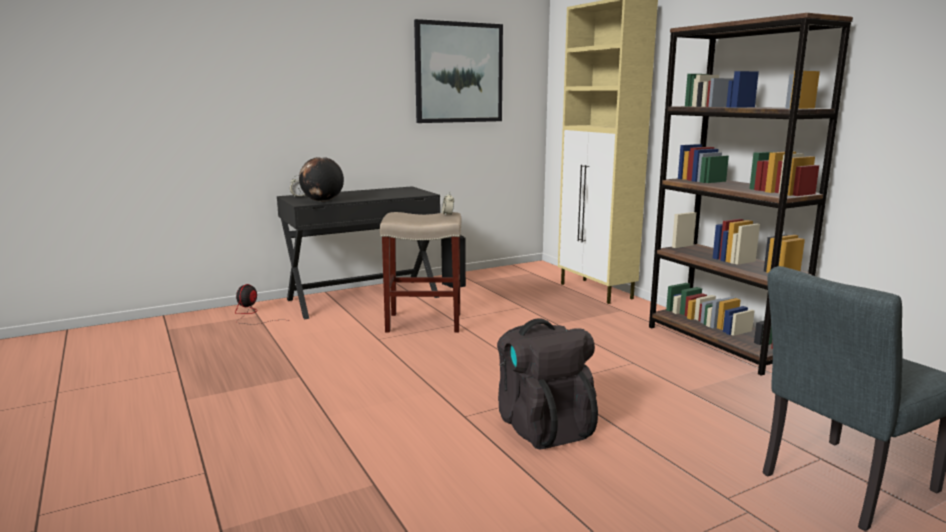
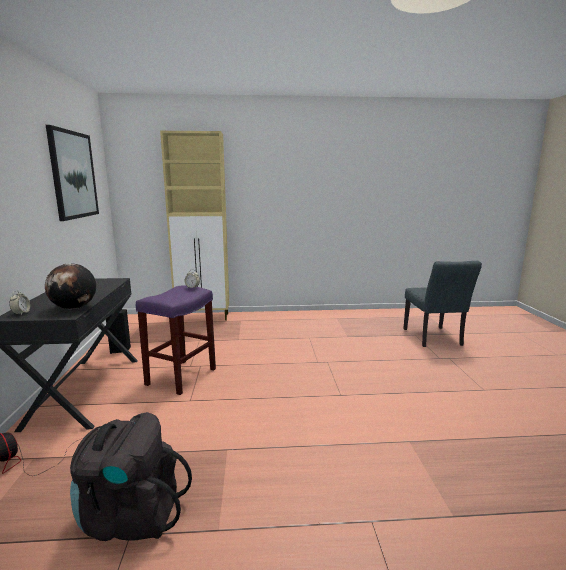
camera: 65 degrees left, 0 degrees up
beige stool [380,212,462,333] -> purple stool [136,285,216,395]
black backpack [497,318,598,449] -> black backpack moved to [70,412,192,541]
brown bookcase [649,13,853,376] -> none

